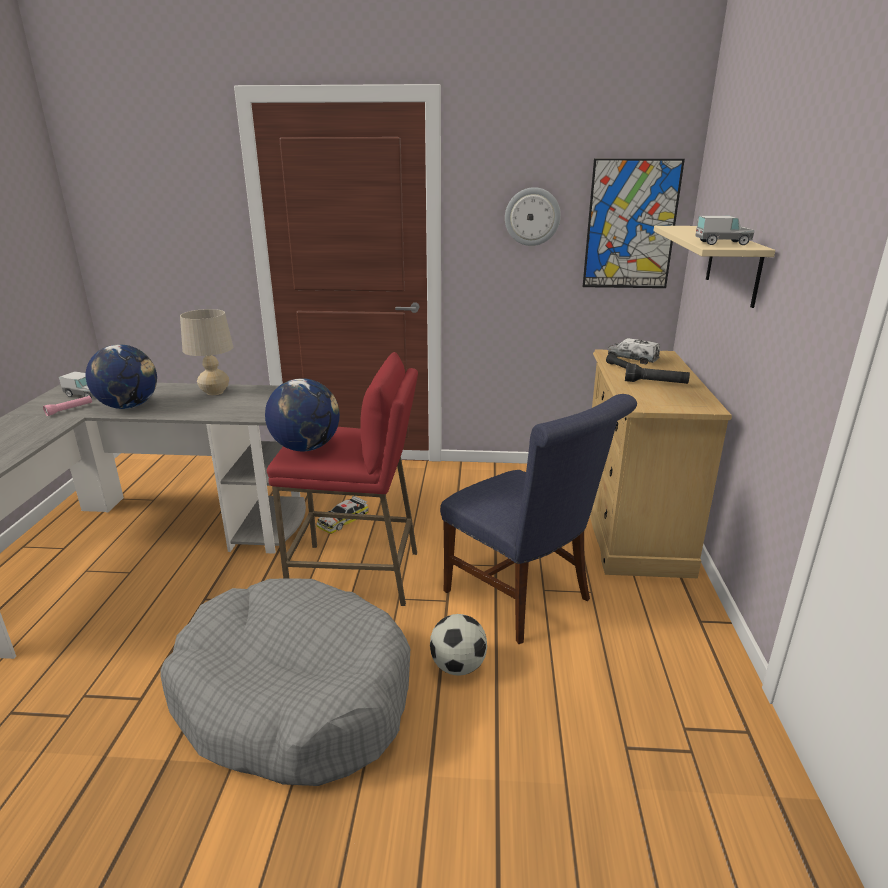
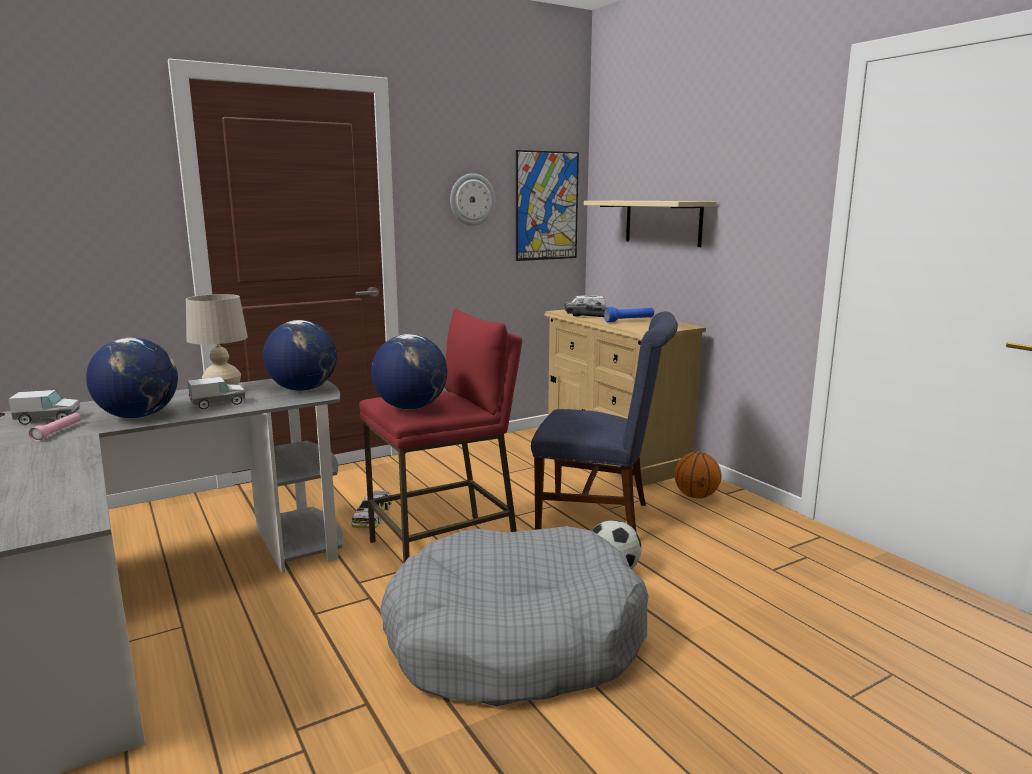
camera: 35 degrees left, 10 degrees down
black flashlight [625,363,690,384] -> blue flashlight [604,307,654,322]
toy truck [696,216,755,245] -> toy truck moved to [187,377,245,409]
none -> globe [263,320,337,391]
none -> basketball [674,452,721,499]

